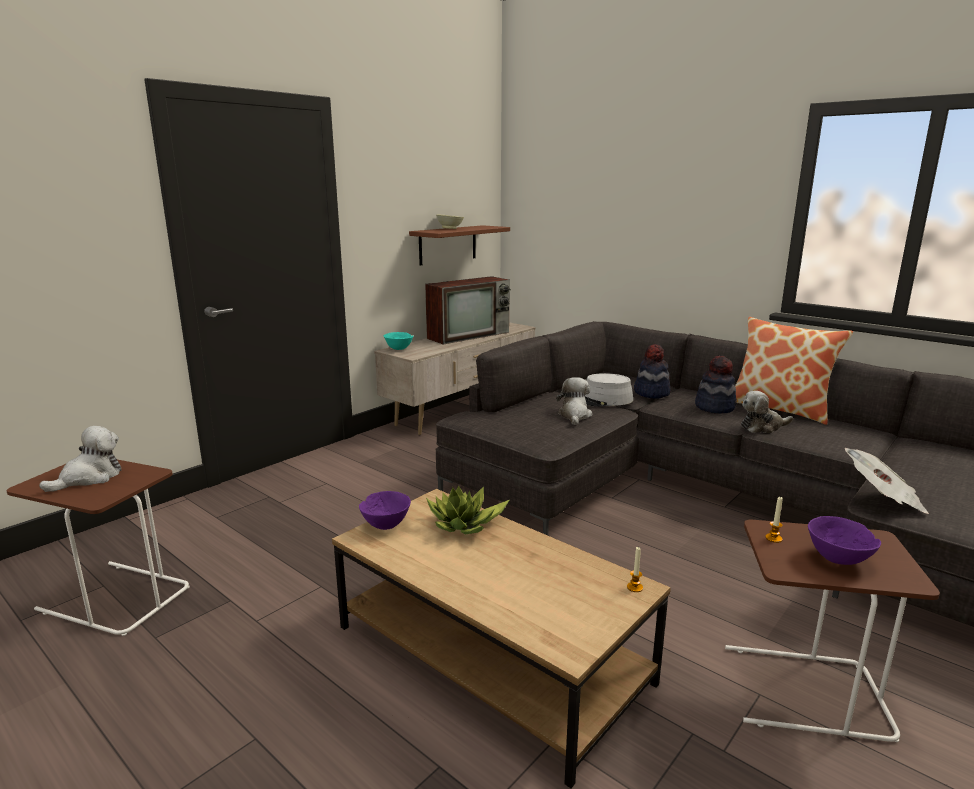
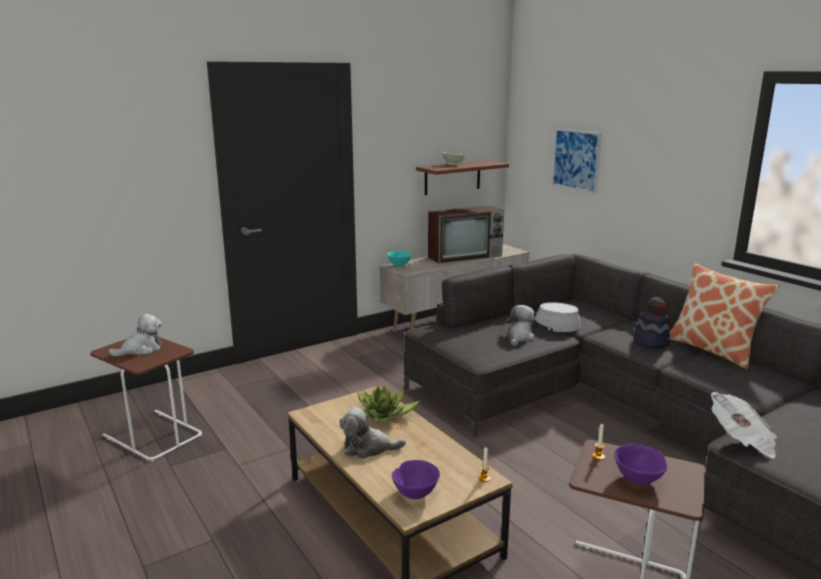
camera: 15 degrees right, 0 degrees up
purple bowl [359,491,411,530] -> purple bowl moved to [392,460,440,499]
hat [634,344,671,399] -> none
plush toy [741,391,793,433] -> plush toy moved to [340,407,406,459]
none -> picture [552,129,601,193]

